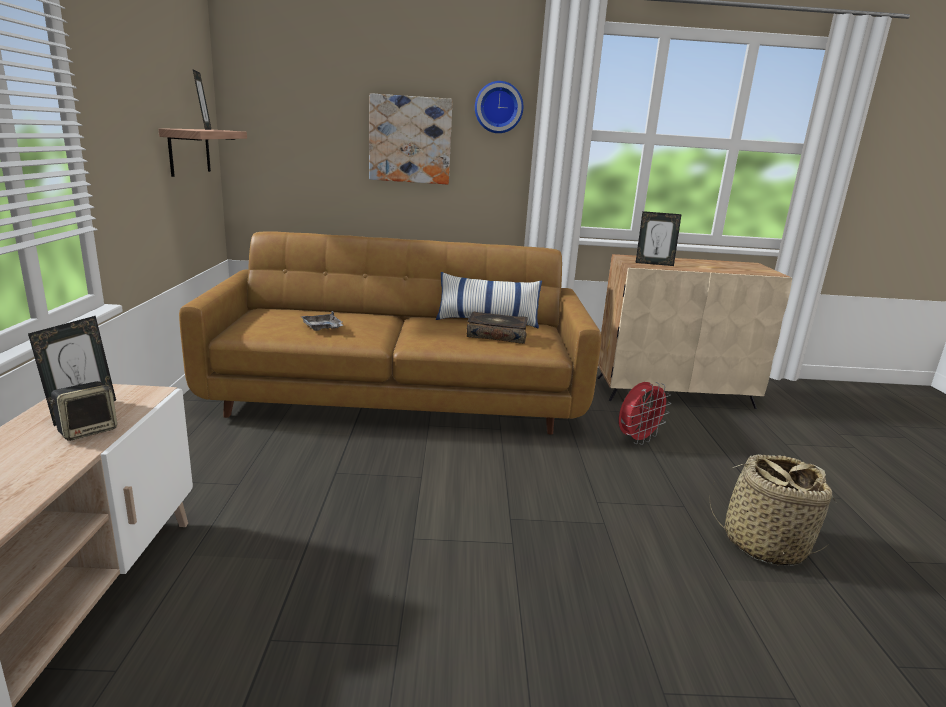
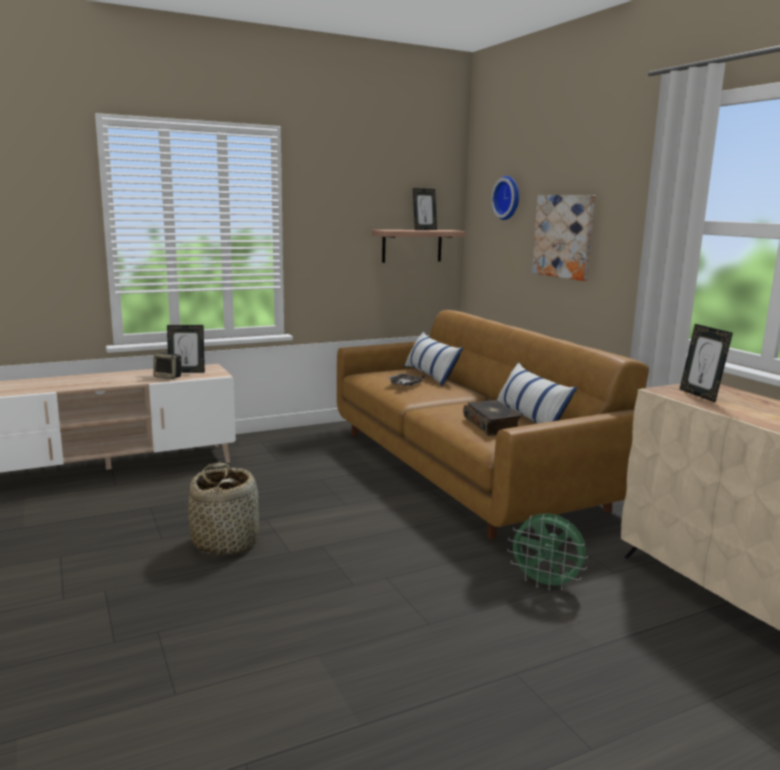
camera: 65 degrees right, 5 degrees down
wall clock [475,81,523,133] -> wall clock moved to [491,176,519,220]
red fan [619,382,671,445] -> green fan [507,513,588,591]
basket [710,455,836,566] -> basket moved to [188,462,259,556]
none -> pillow [404,331,463,386]

